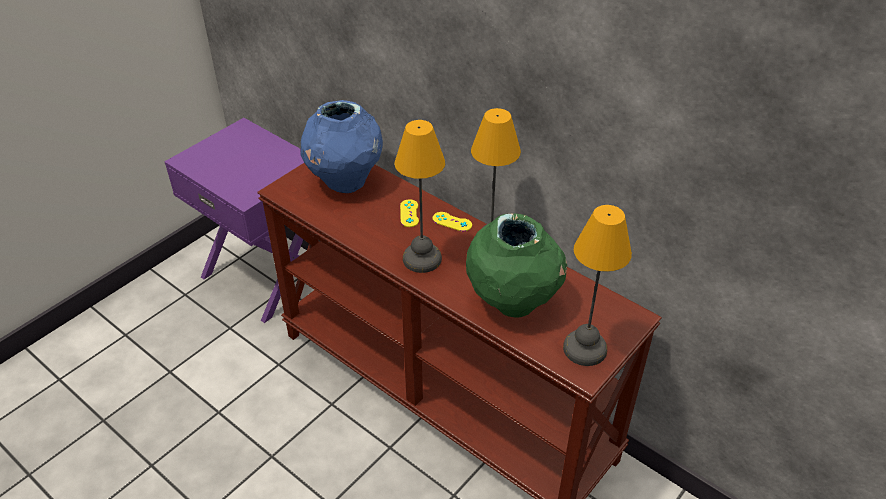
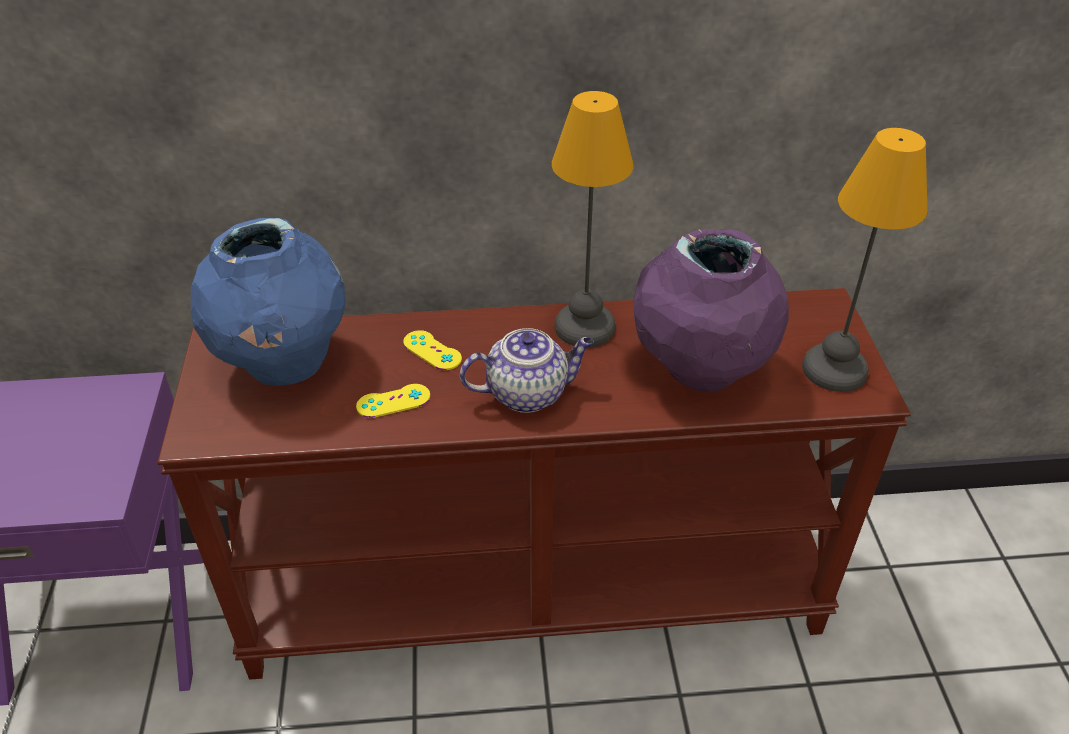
camera: 45 degrees left, 0 degrees up
table lamp [395,120,445,273] -> teapot [460,328,594,413]
yellow game controller [433,212,472,231] -> yellow game controller moved to [356,384,430,418]
green vase [466,213,567,318] -> purple vase [634,228,789,392]

